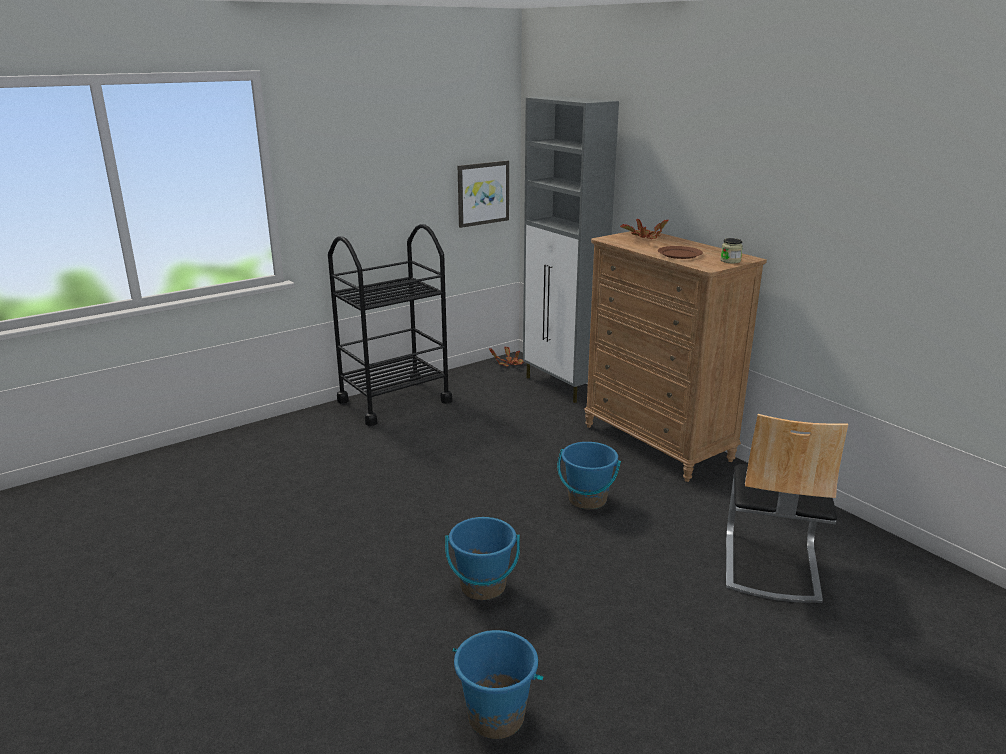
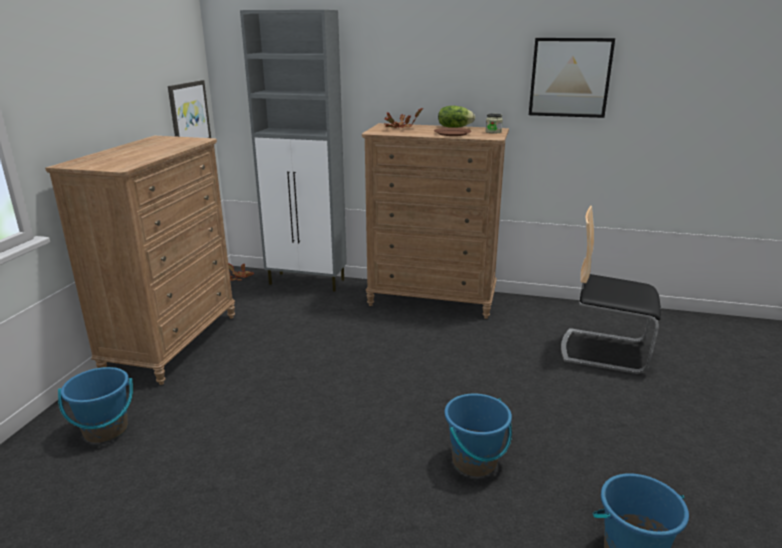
camera: 40 degrees left, 0 degrees up
black cart [328,224,452,426] -> brown dresser [45,136,235,385]
blue bucket [557,442,621,509] -> blue bucket moved to [58,367,133,443]
chair [726,414,848,603] -> chair turned 135 degrees clockwise [561,206,661,374]
none -> lettuce [438,106,475,128]
none -> picture [529,38,615,118]

